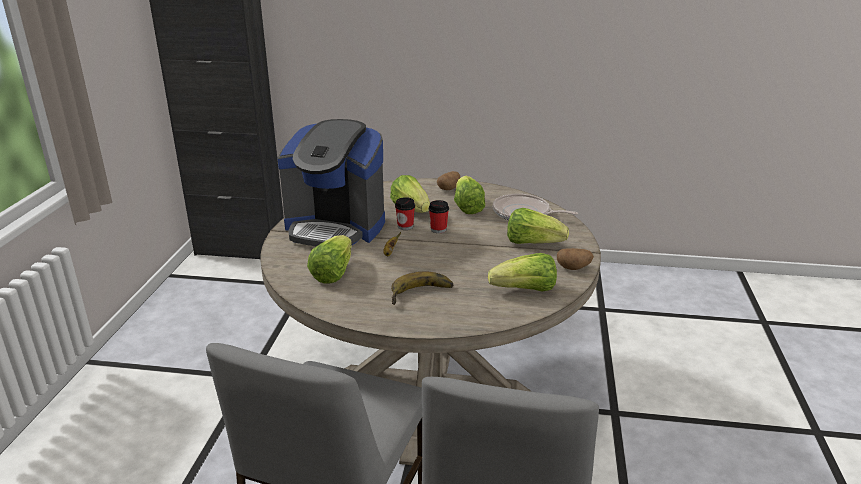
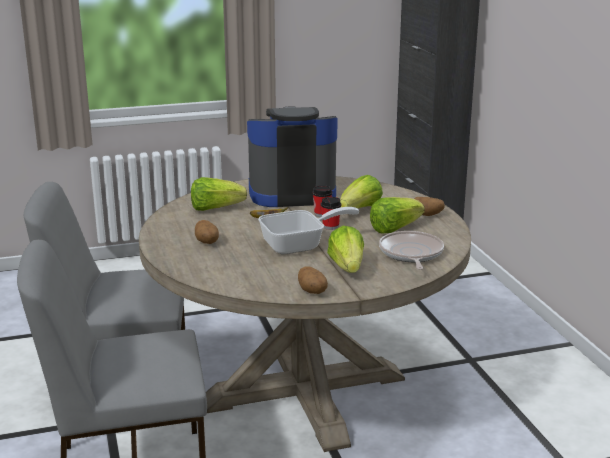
camera: 65 degrees right, 5 degrees down
coffee machine [277,119,385,246] -> coffee machine turned 90 degrees clockwise [247,106,338,207]
banana [391,271,453,305] -> potato [195,220,219,244]
lettuce [488,253,557,292] -> none
none -> frying pan [258,207,359,254]

